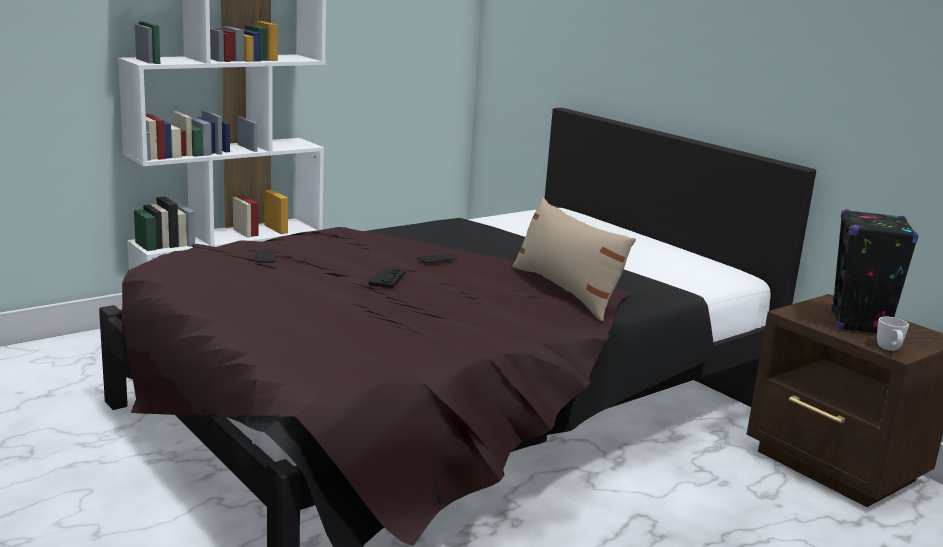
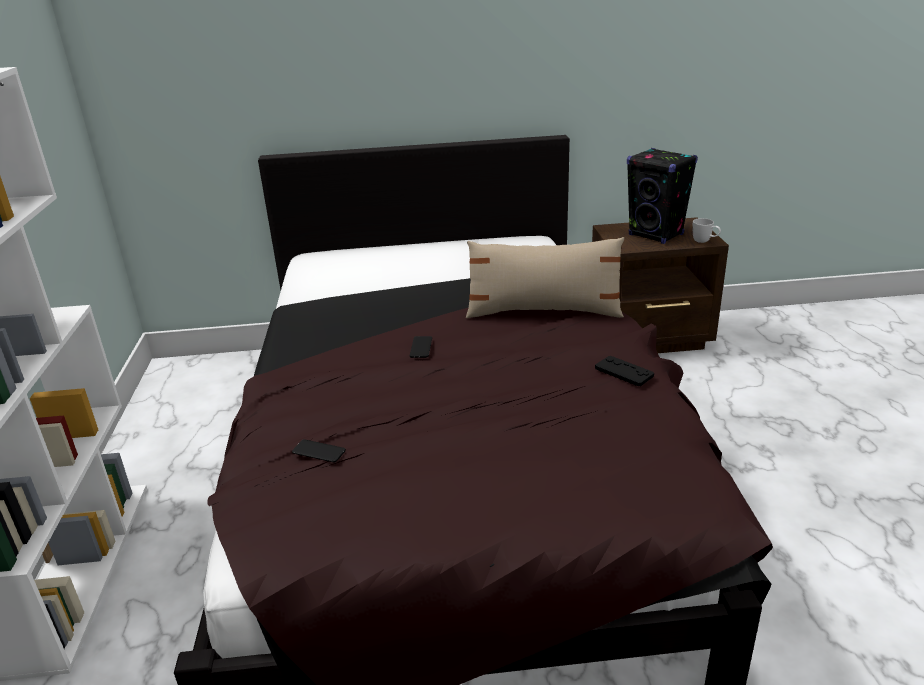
camera: 55 degrees left, 10 degrees up
black game controller [369,267,406,288] -> black game controller moved to [595,356,654,386]

